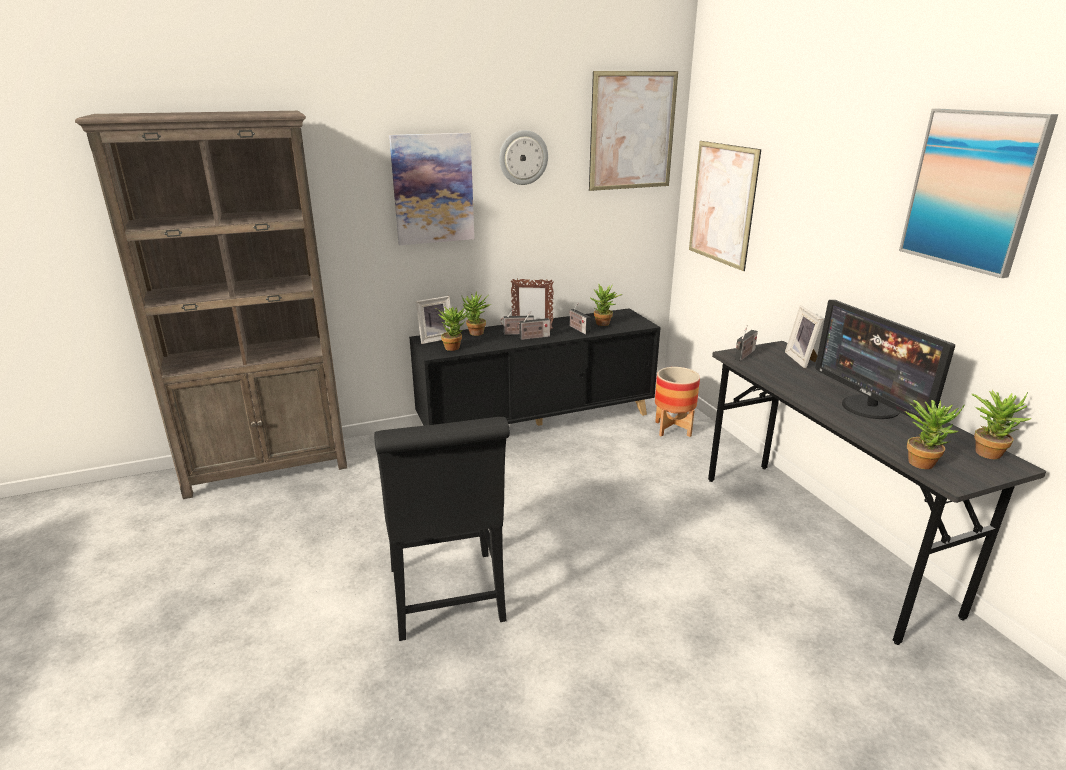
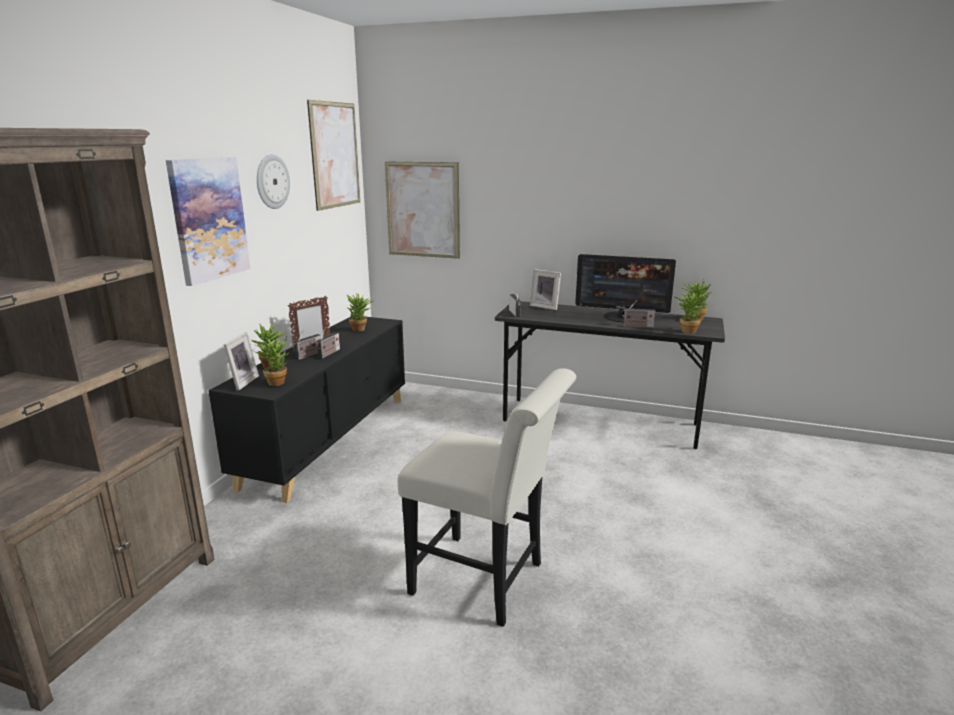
camera: 50 degrees left, 5 degrees down
black chair [374,417,510,641] -> white chair [397,368,576,627]
radio [569,303,591,335] -> radio moved to [621,300,656,328]
planter [655,367,700,437] -> none
picture [899,109,1058,278] -> none

